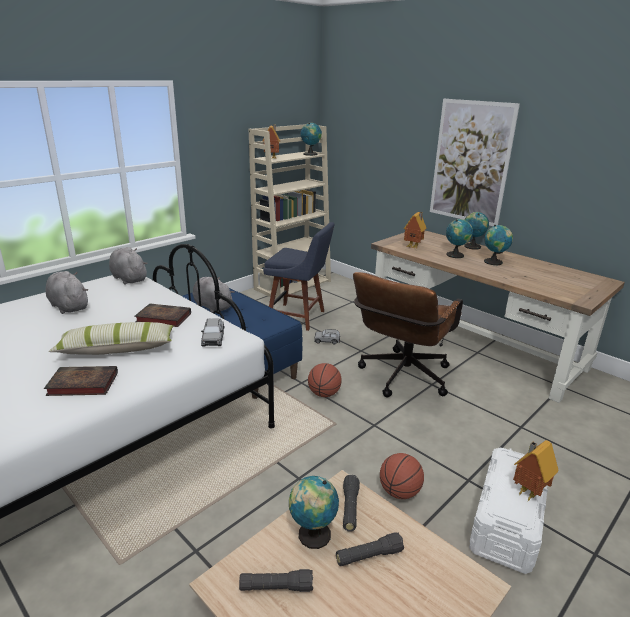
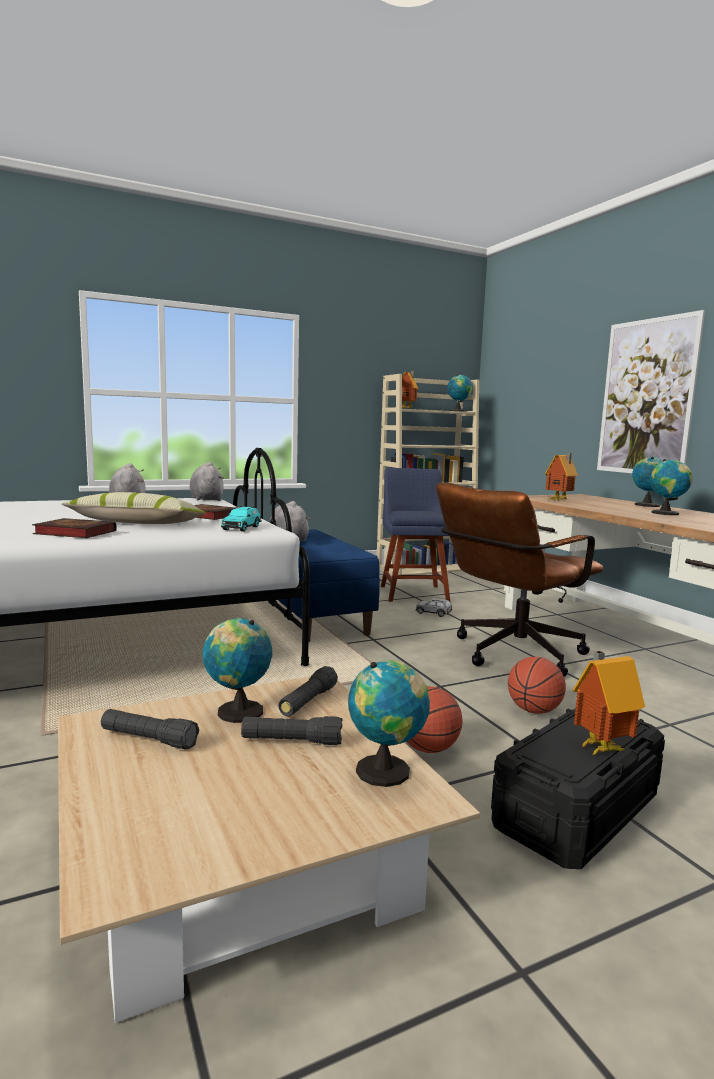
camera: 20 degrees right, 15 degrees down
grey toy car [201,318,224,347] -> turquoise toy car [221,506,261,532]
blue chair [263,222,334,331] -> blue chair turned 135 degrees counterclockwise [381,468,450,602]
basketball [308,363,342,397] -> basketball moved to [508,657,566,714]
globe [446,219,473,258] -> globe moved to [348,660,430,787]
white storage box [469,448,548,574] -> black storage box [491,708,665,869]

